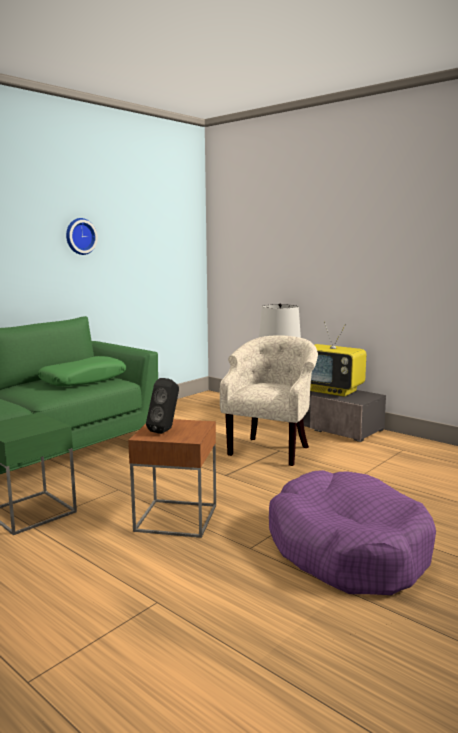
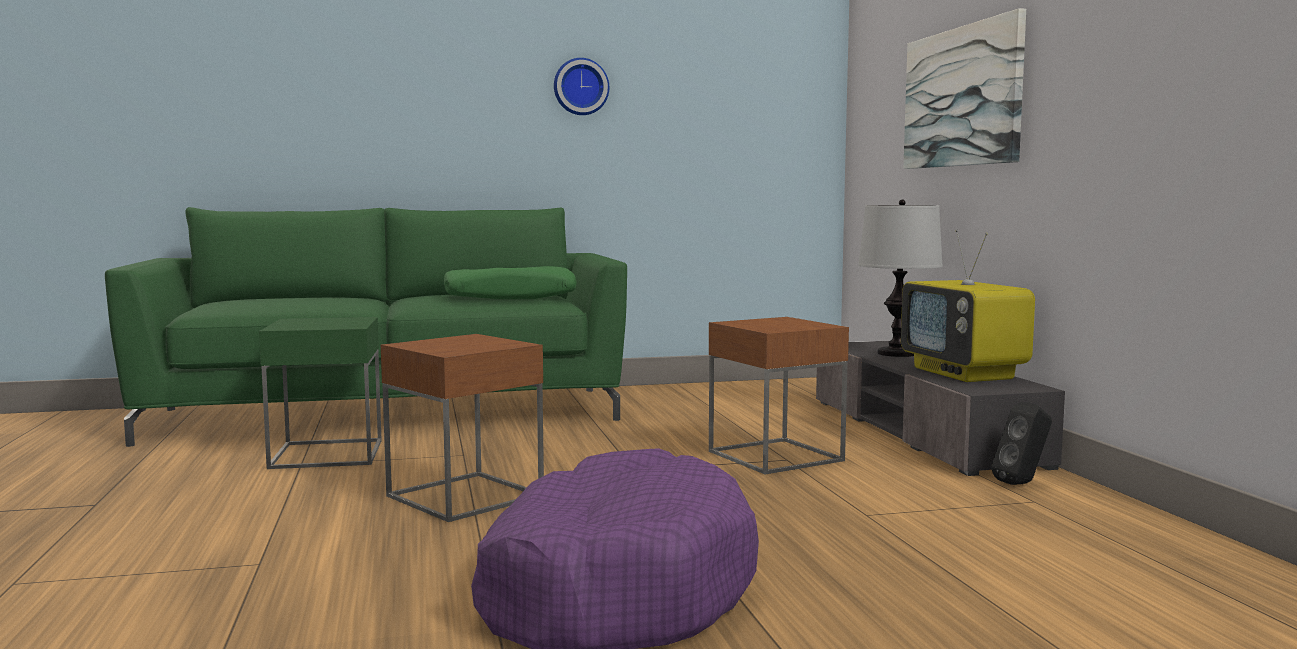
camera: 35 degrees right, 5 degrees down
black speaker [146,378,179,434] -> black speaker moved to [991,402,1052,485]
beige armchair [220,335,318,466] -> brown side table [709,317,849,474]
none -> picture [903,8,1026,169]

